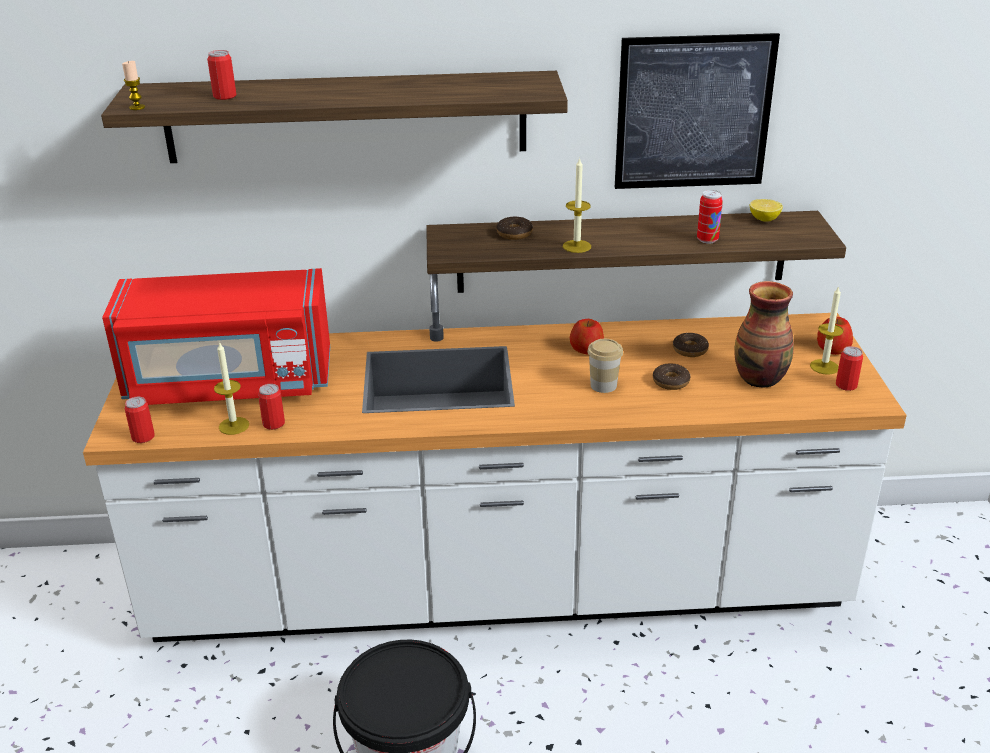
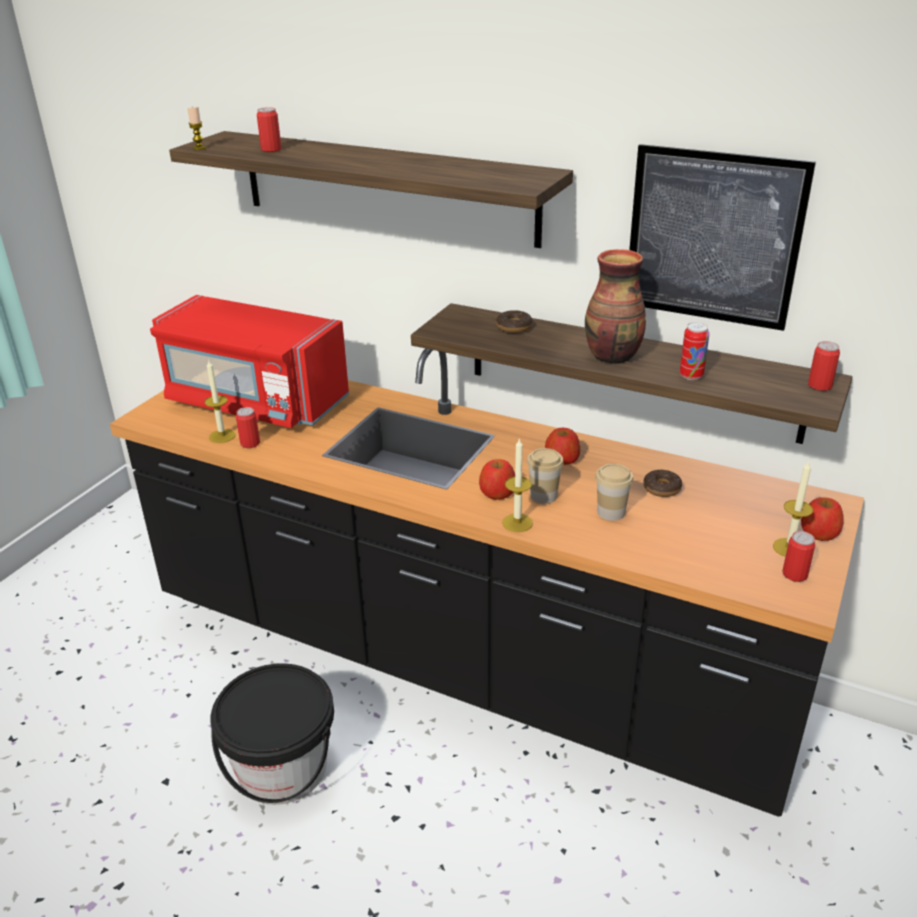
camera: 30 degrees right, 0 degrees up
white counter [83,274,907,642] -> black counter [110,348,864,817]
can [125,397,155,443] -> can moved to [808,341,840,391]
candle [563,157,591,253] -> candle moved to [502,437,533,532]
donut [653,363,690,390] -> cup [595,464,633,521]
vase [734,281,794,388] -> vase moved to [585,249,646,363]
lemon [750,199,783,222] -> none
none -> apple [479,459,515,500]

